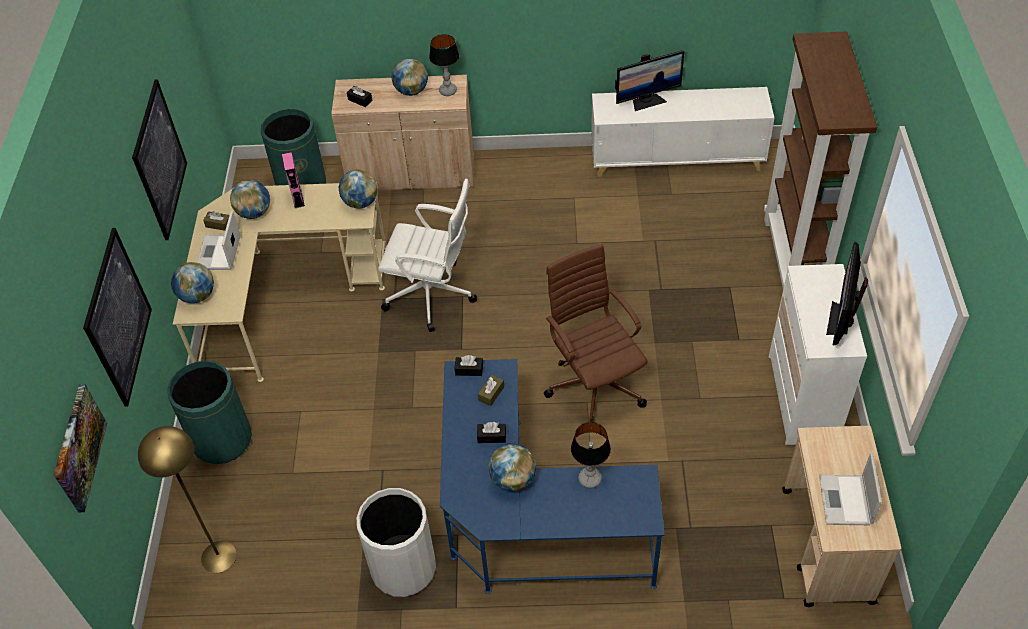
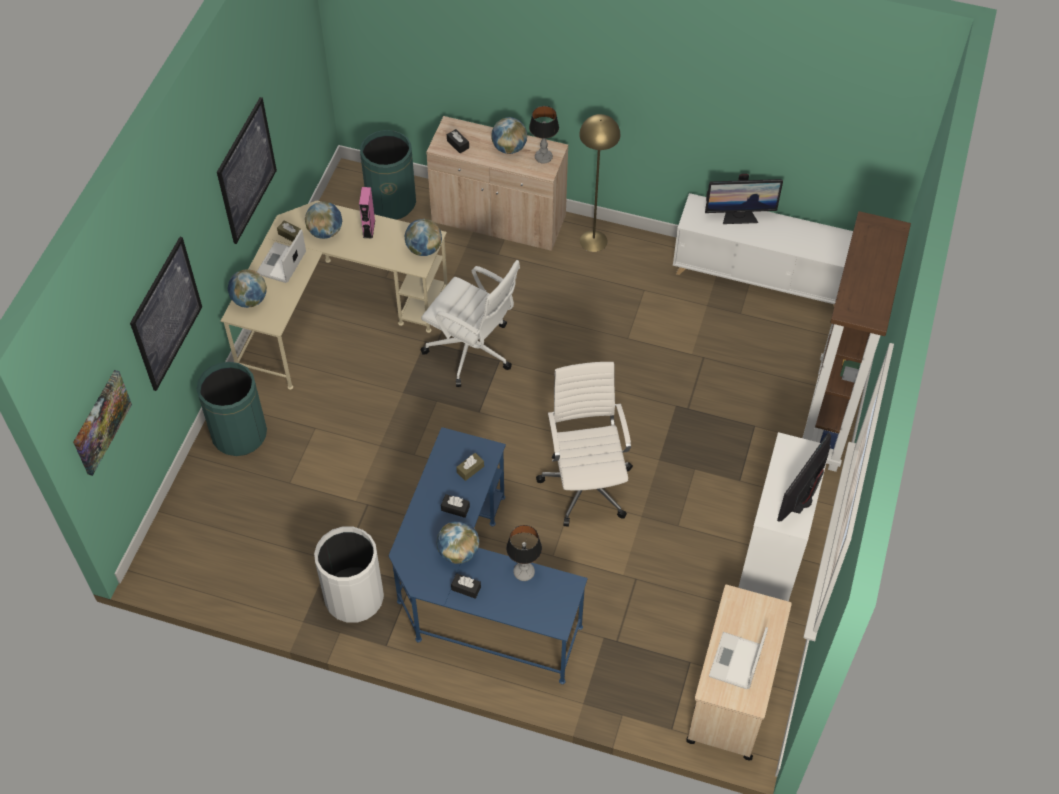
camera: 15 degrees right, 5 degrees up
yellow floor lamp [138,426,237,573] -> yellow floor lamp moved to [579,114,620,252]
black tissue box [454,355,483,376] -> black tissue box moved to [451,573,481,599]
brown office chair [544,244,648,422] -> white office chair [536,362,633,527]

